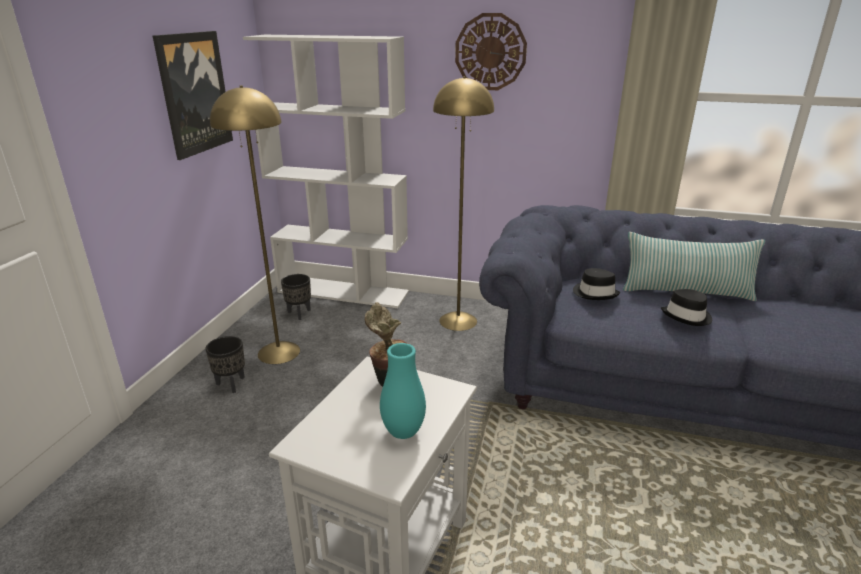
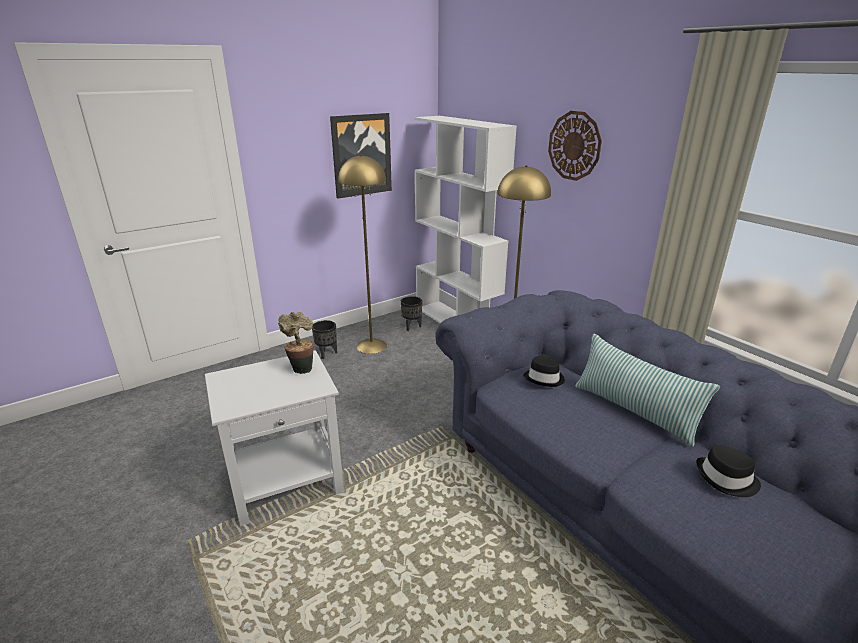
camera: 40 degrees right, 0 degrees up
turquoise vase [380,343,426,439] -> none
black hat [661,289,712,326] -> black hat moved to [697,445,761,497]

